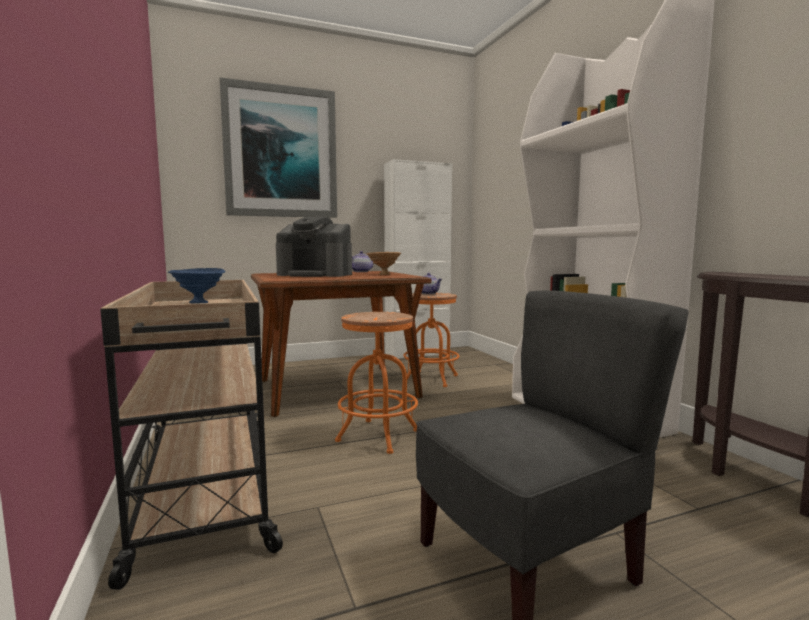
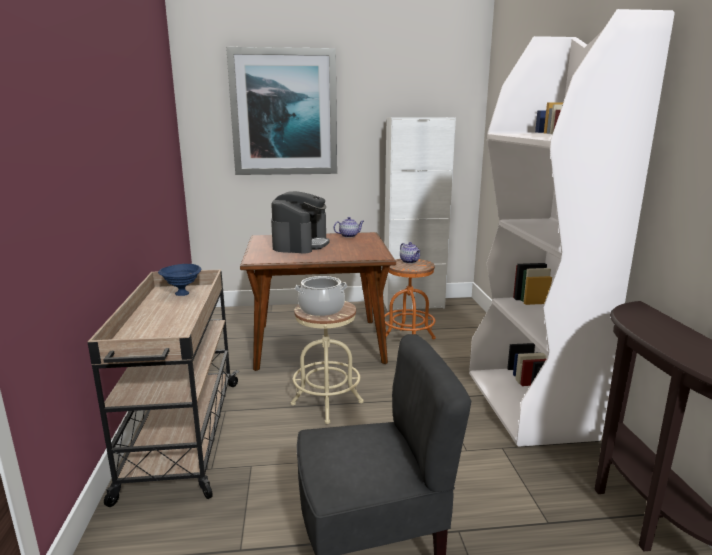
camera: 15 degrees right, 10 degrees up
coffee machine [276,217,352,277] -> coffee machine turned 105 degrees counterclockwise [271,191,330,254]
orange stool [335,312,418,454] -> beige stool [291,301,364,424]
brown bowl [366,252,402,275] -> none
none -> cooking pot [295,276,347,316]

